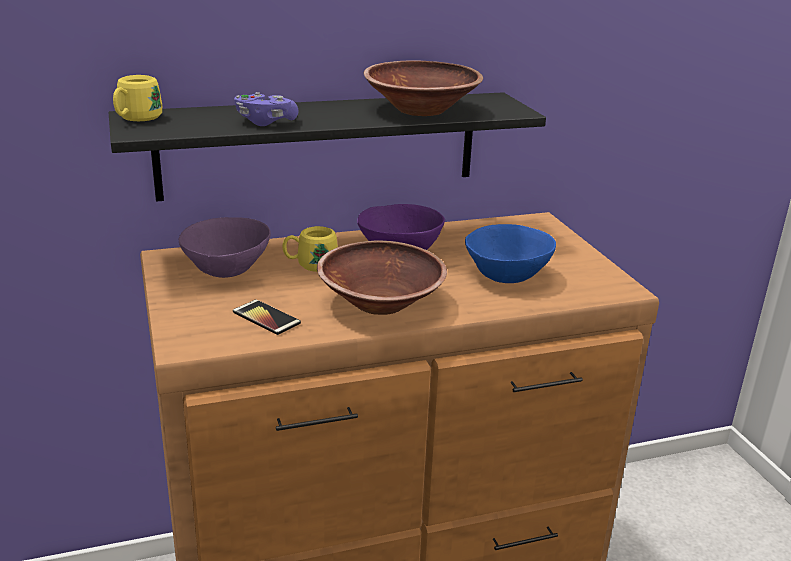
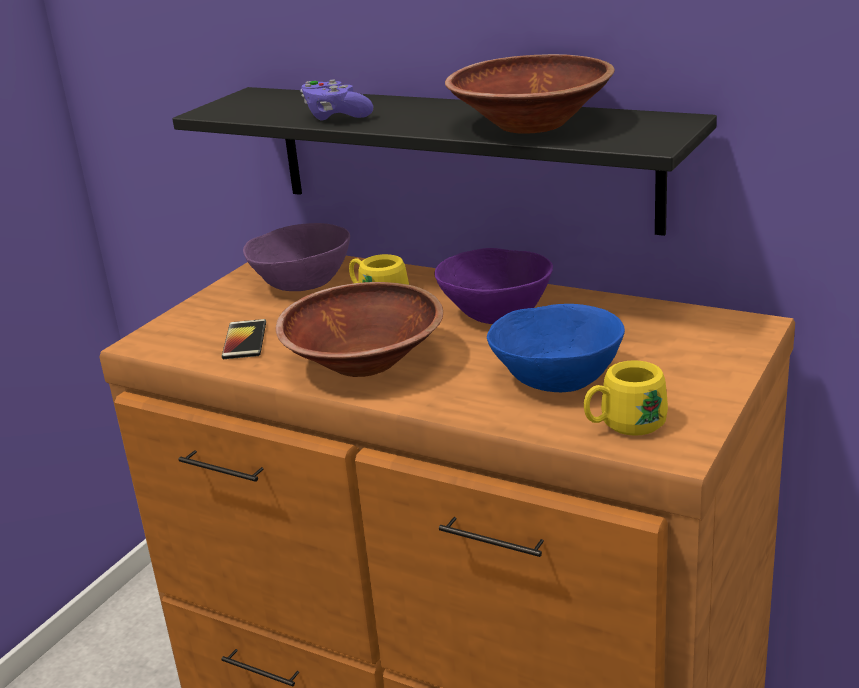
camera: 50 degrees right, 0 degrees up
yellow mug [113,75,162,121] -> yellow mug moved to [584,360,668,436]

